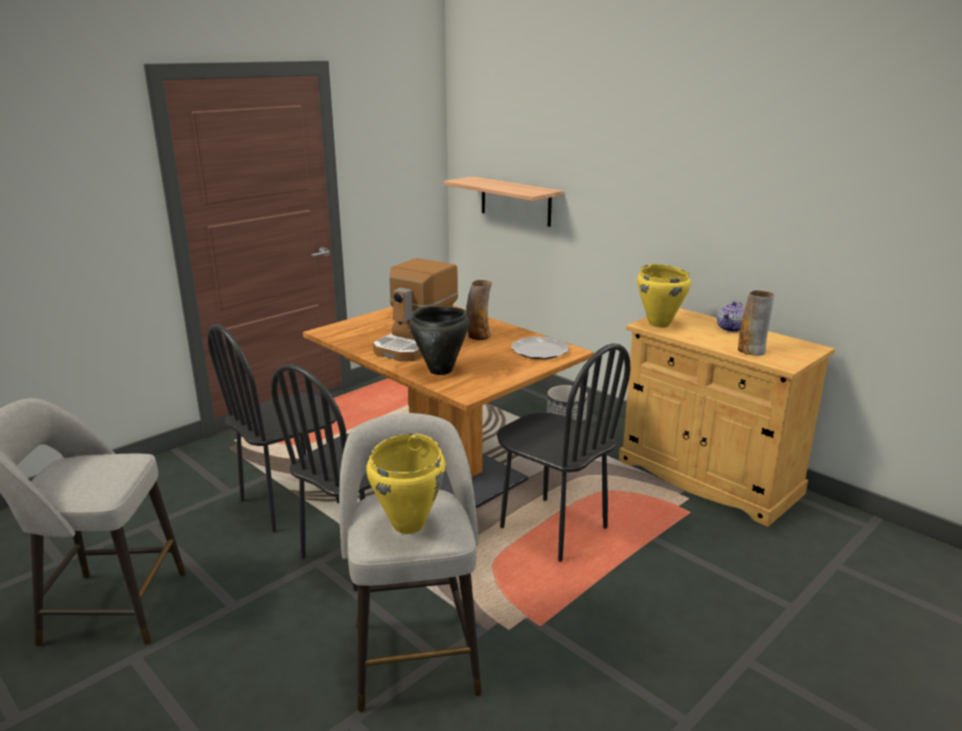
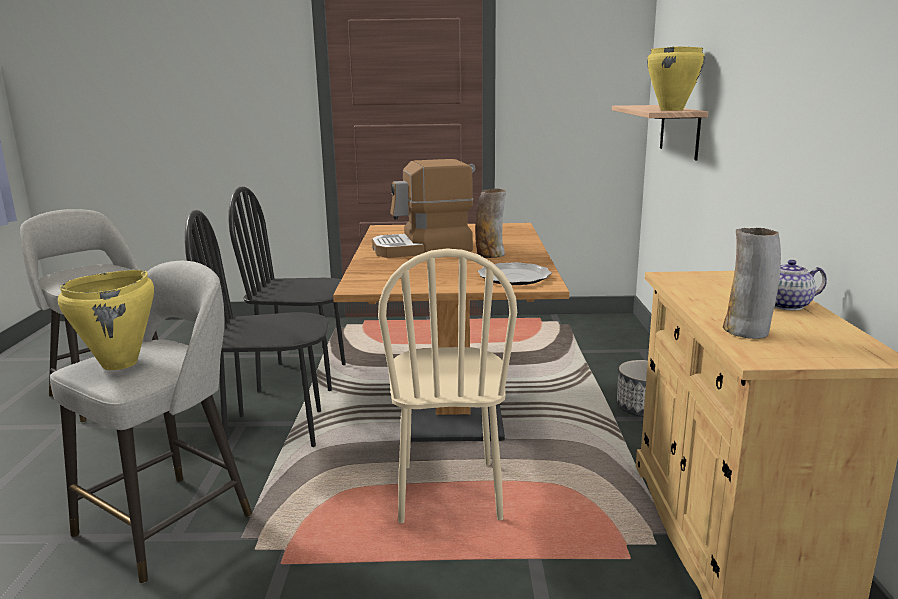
camera: 45 degrees right, 5 degrees down
black cooking pot [409,306,470,375] -> none
black chair [497,343,630,562] -> beige chair [378,248,517,524]
yellow cooking pot [637,264,691,328] -> yellow cooking pot moved to [647,46,705,111]

